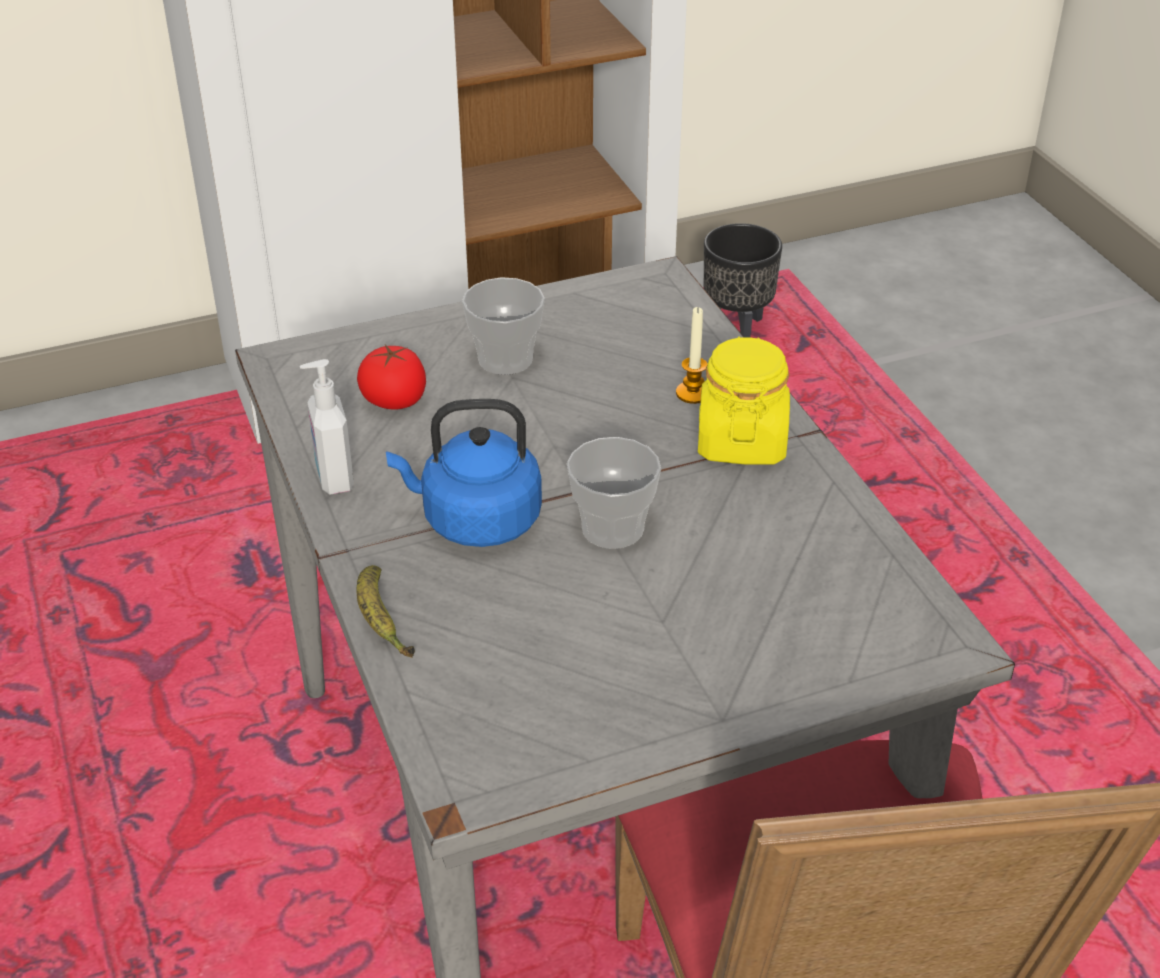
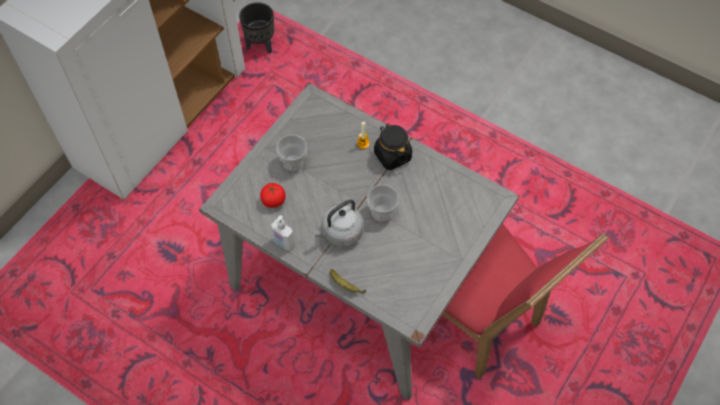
camera: 35 degrees left, 20 degrees up
blue kettle [386,399,542,547] -> grey kettle [312,199,364,247]
yellow jar [698,336,790,465] -> black jar [374,123,412,170]

